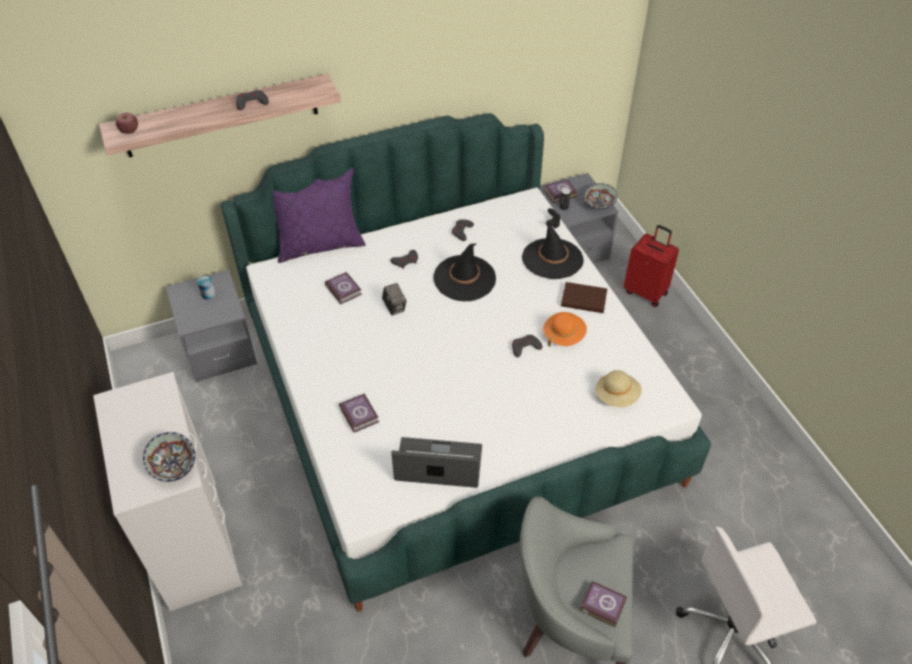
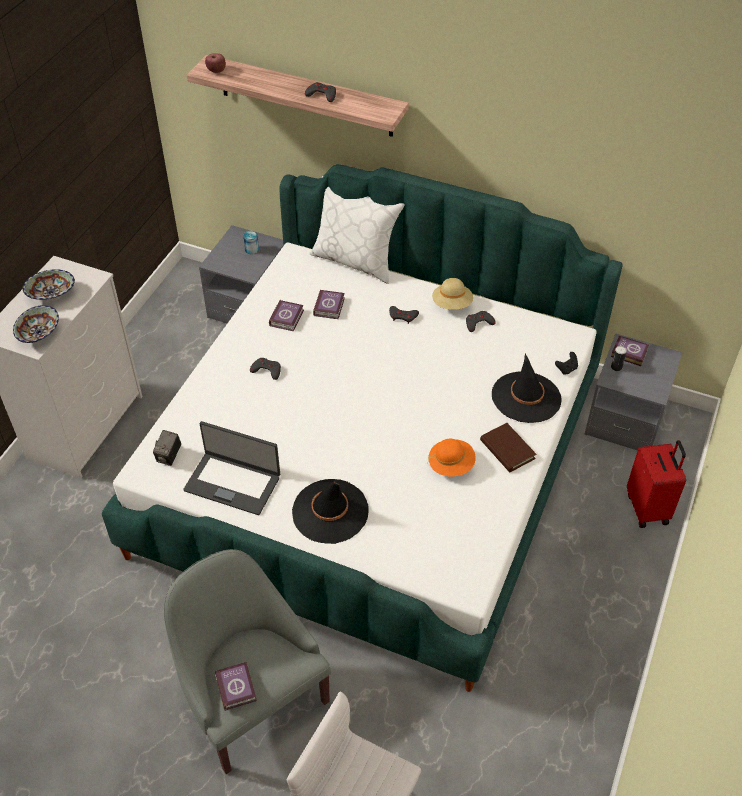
camera: 45 degrees right, 0 degrees up
purple pillow [262,168,366,263] -> white pillow [310,176,405,284]
book [339,393,379,433] -> book moved to [269,300,304,331]
camera [382,283,407,316] -> camera moved to [153,430,181,466]
laptop [391,437,482,488] -> laptop turned 150 degrees clockwise [183,421,280,515]
black hat [433,243,496,301] -> black hat moved to [292,479,368,544]
grey game controller [512,335,542,357] -> grey game controller moved to [250,358,281,380]
bowl [584,183,617,210] -> bowl moved to [22,269,75,300]
beige hat [595,370,642,407] -> beige hat moved to [432,278,473,310]

